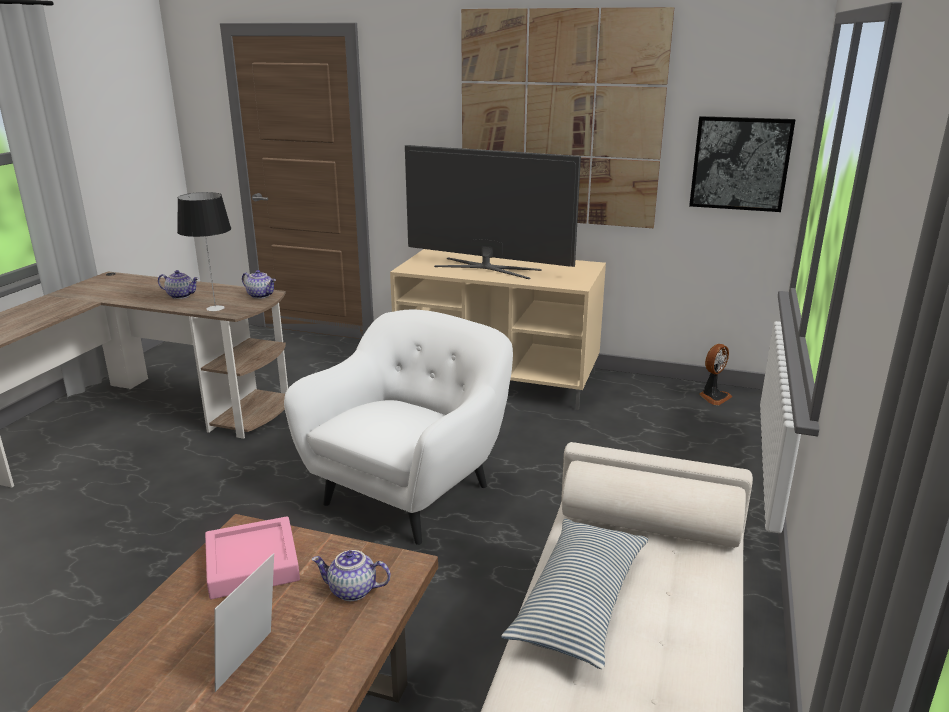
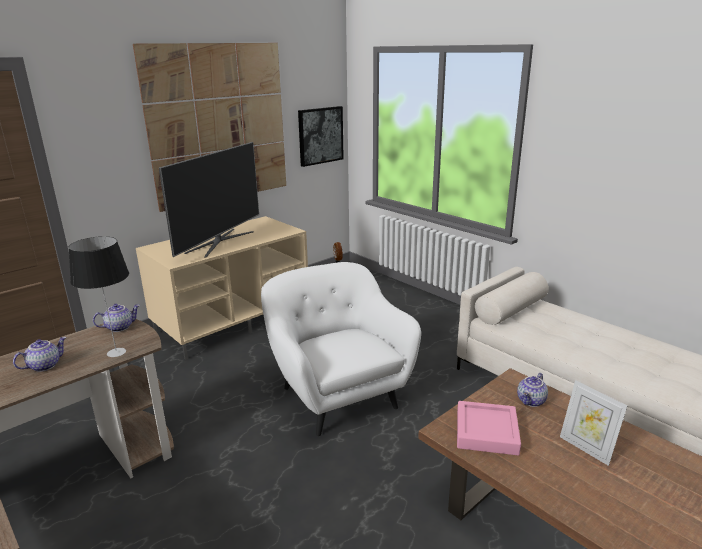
camera: 60 degrees left, 0 degrees up
television [405,145,581,279] -> television turned 150 degrees clockwise [159,142,259,258]
pillow [501,519,648,669] -> none

